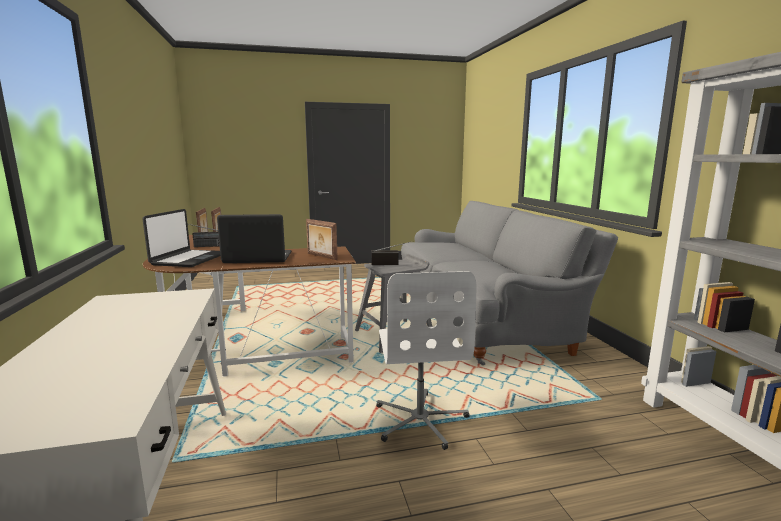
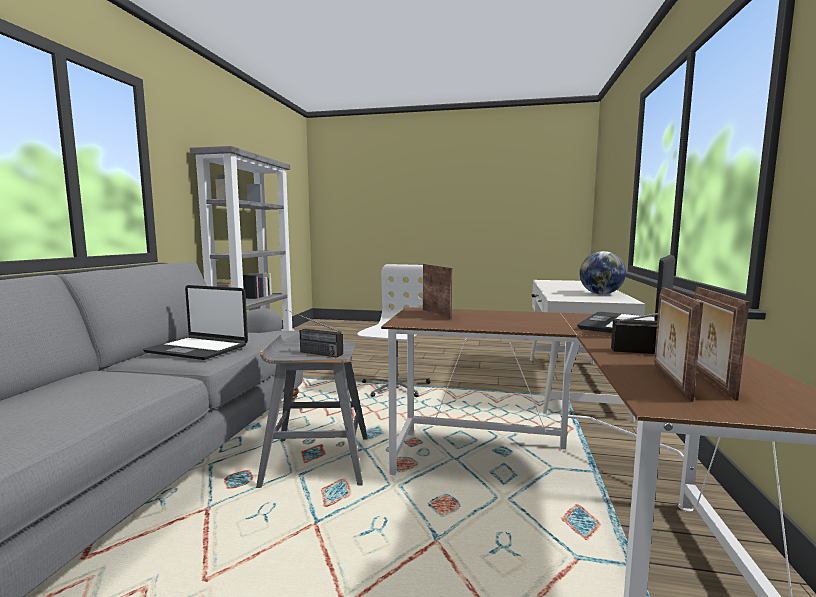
camera: 155 degrees left, 5 degrees down
laptop [217,214,291,263] -> laptop moved to [143,285,248,360]
none -> globe [579,251,626,295]

